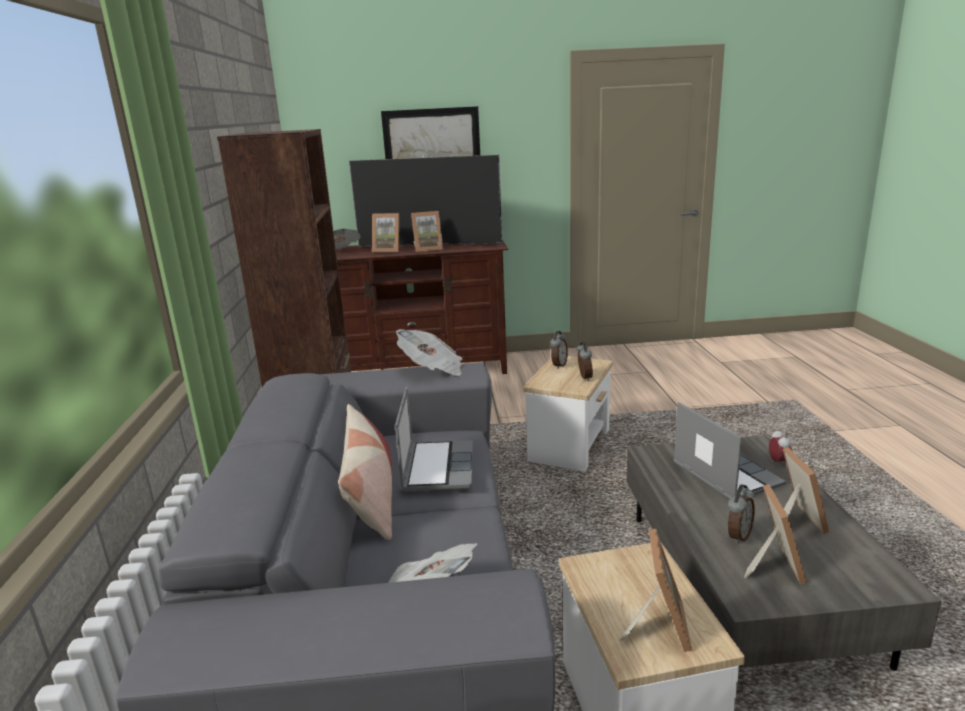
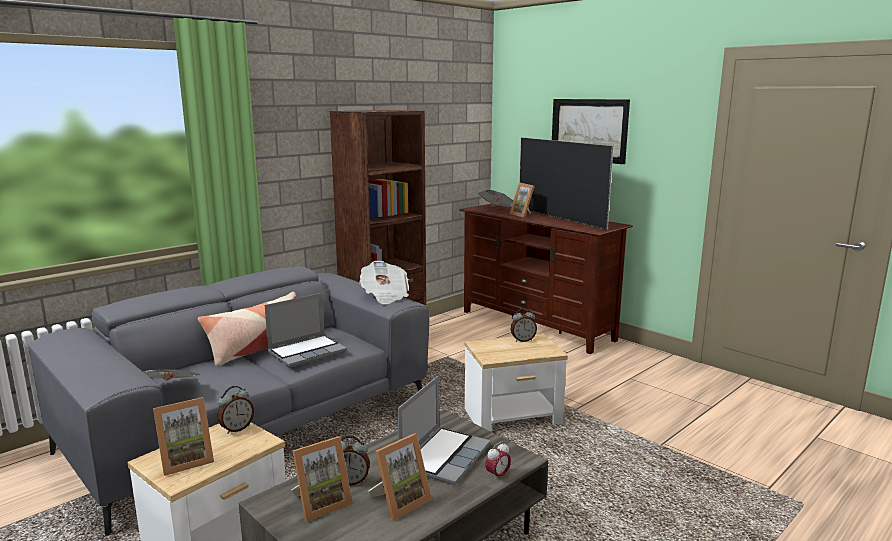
camera: 50 degrees right, 5 degrees down
picture frame [411,211,443,252] -> none
alarm clock [576,342,593,381] -> alarm clock moved to [217,386,254,434]

